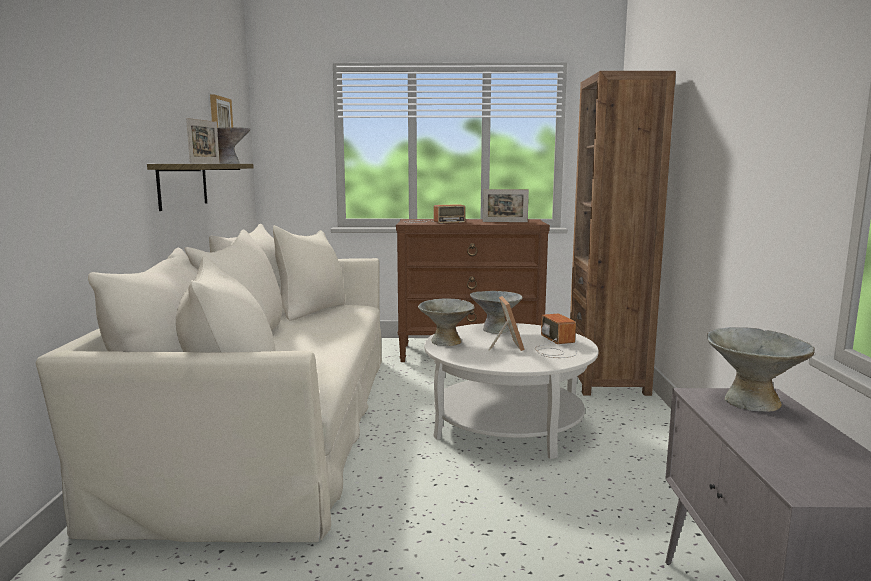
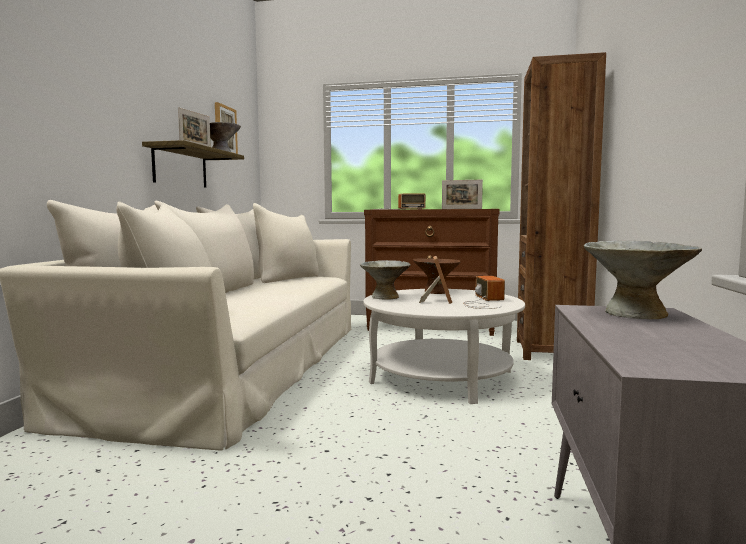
camera: 10 degrees right, 5 degrees down
grey bowl [470,291,523,333] -> brown bowl [413,258,461,294]

